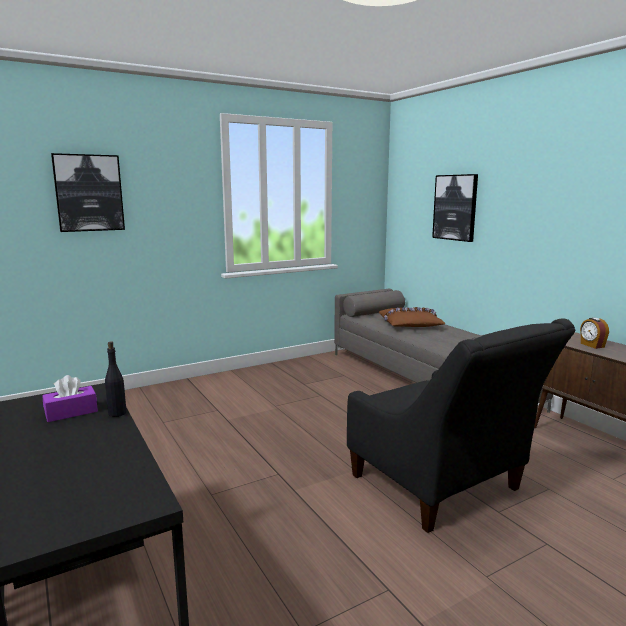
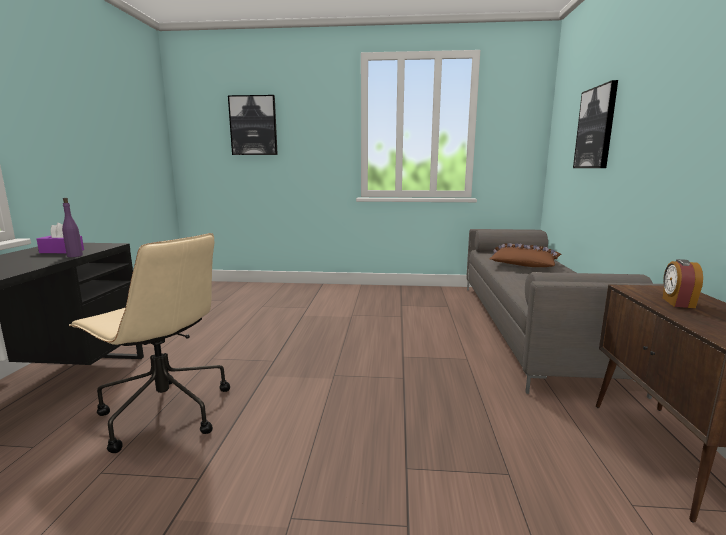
camera: 35 degrees right, 0 degrees up
black bottle [105,341,127,417] -> purple bottle [62,198,83,257]
black armchair [347,319,575,533] -> none
none -> beige office chair [69,233,230,453]

